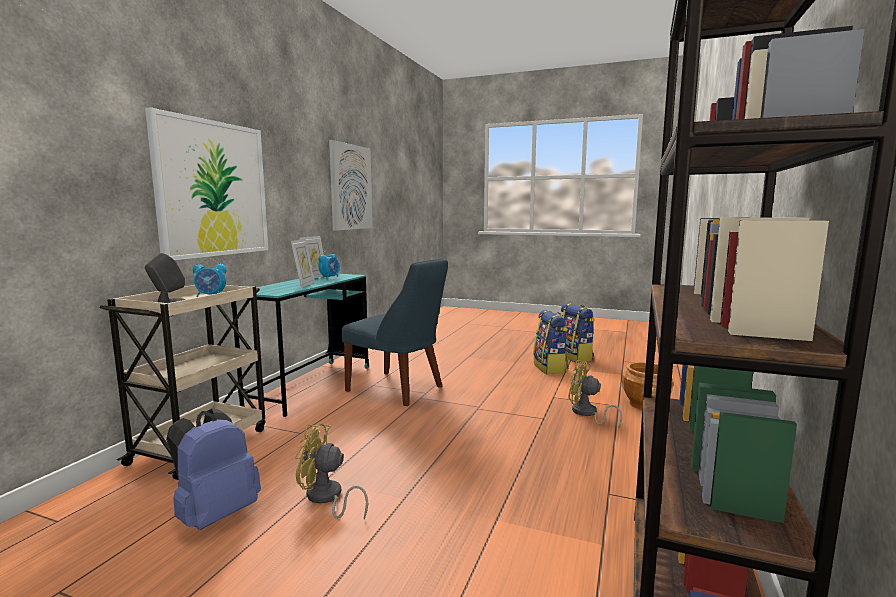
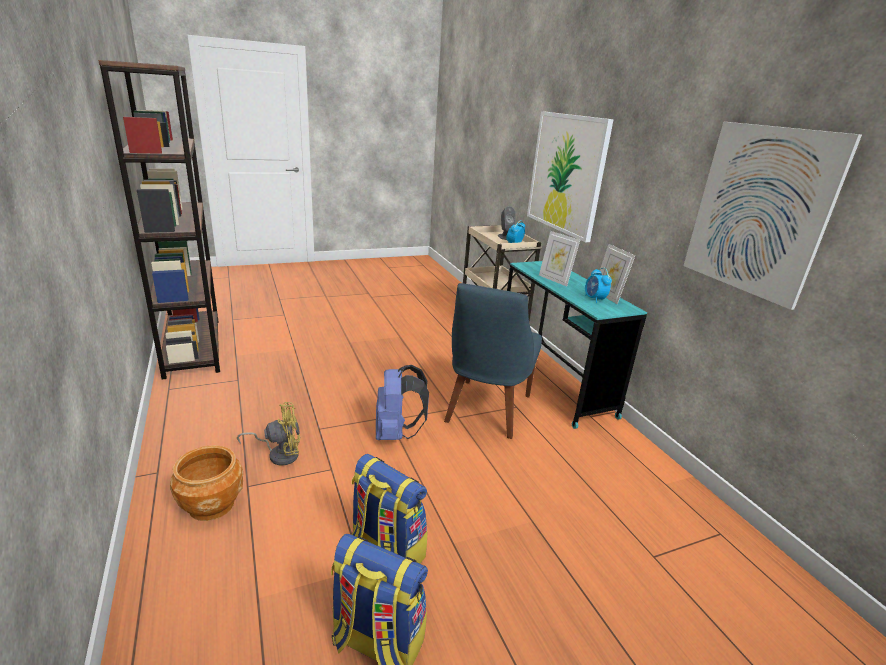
camera: 135 degrees right, 15 degrees up
blue backpack [166,408,261,530] -> blue backpack moved to [376,365,429,440]
yellow fan [295,424,368,519] -> none
blue chair [342,259,448,406] -> blue chair turned 60 degrees counterclockwise [444,283,542,439]

